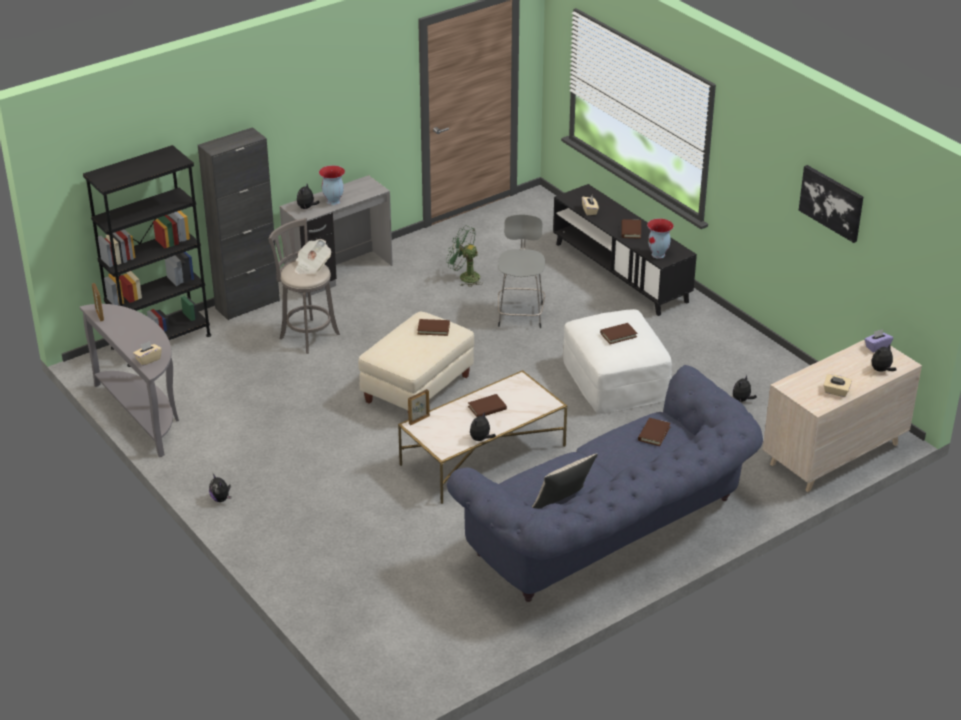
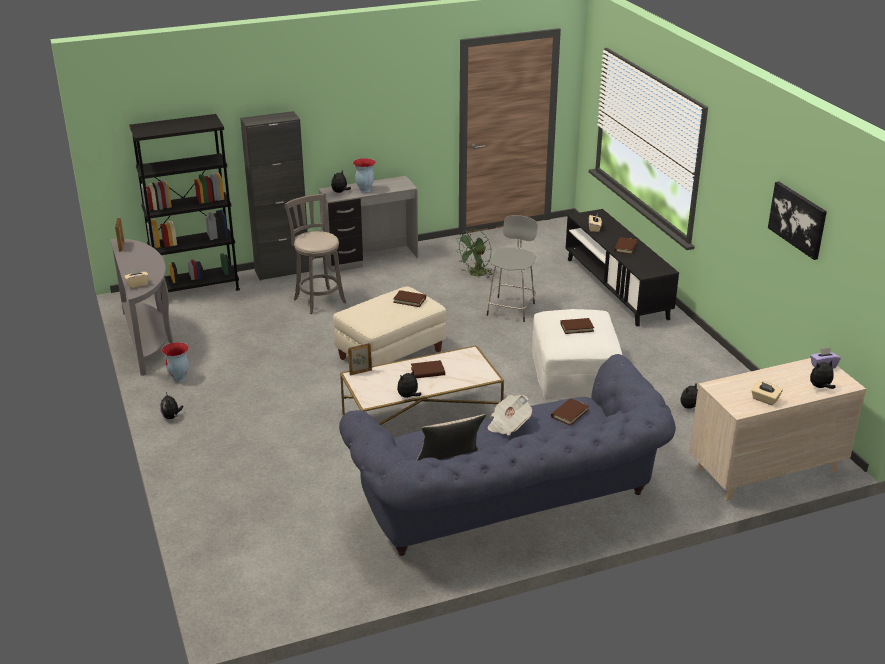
camera: 15 degrees right, 5 degrees down
newspaper [295,239,331,275] -> newspaper moved to [488,395,532,435]
green fan [446,226,483,287] -> green fan turned 90 degrees counterclockwise [455,229,493,278]
vase [647,218,674,259] -> vase moved to [162,342,189,382]

